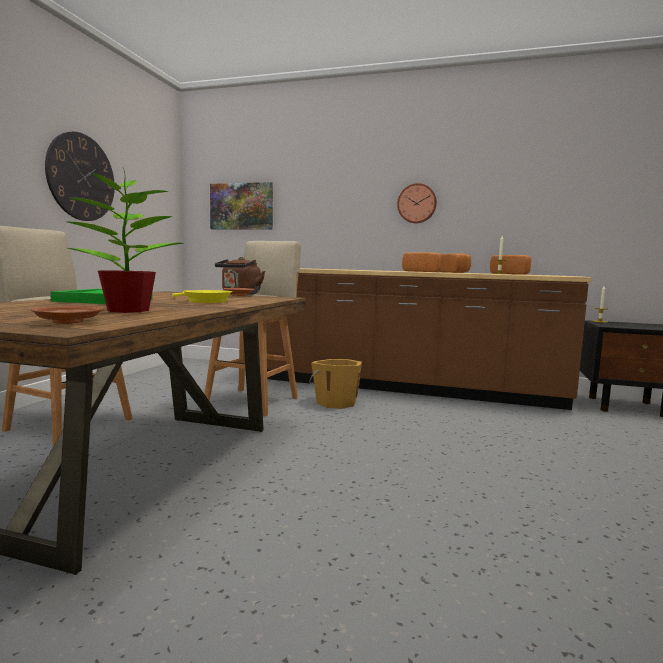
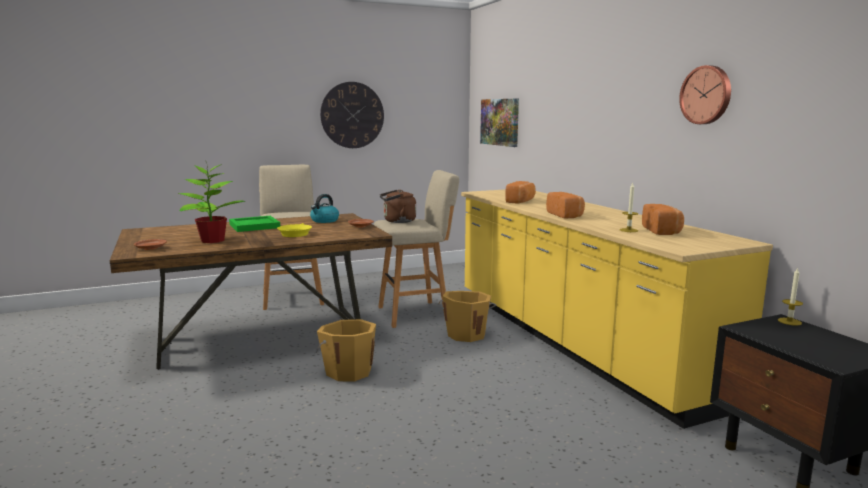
camera: 50 degrees right, 5 degrees up
brown counter [266,268,592,410] -> yellow counter [461,189,773,429]
wall clock [397,183,437,223] -> wall clock moved to [679,65,731,124]
bread [438,253,471,273] -> bread moved to [505,181,536,204]
none -> kettle [310,194,339,223]
none -> orange bucket [316,319,376,381]

